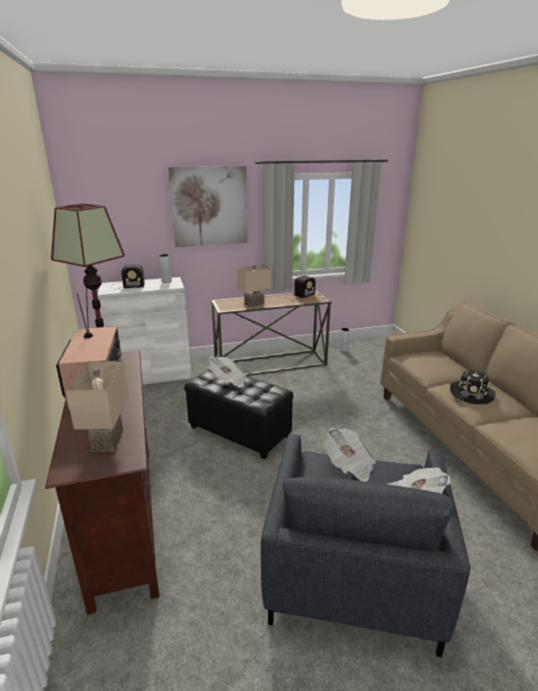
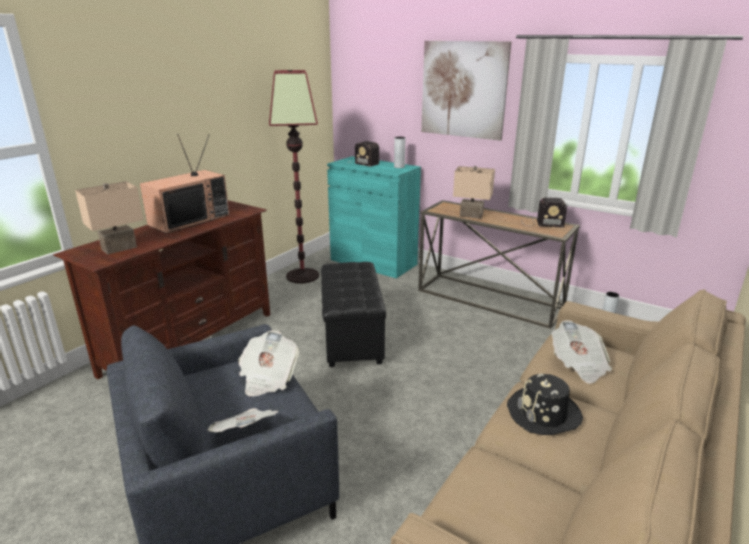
camera: 50 degrees right, 0 degrees up
white cabinet [98,277,192,385] -> turquoise cabinet [327,156,421,279]
newspaper [209,357,246,387] -> newspaper moved to [552,320,612,384]

